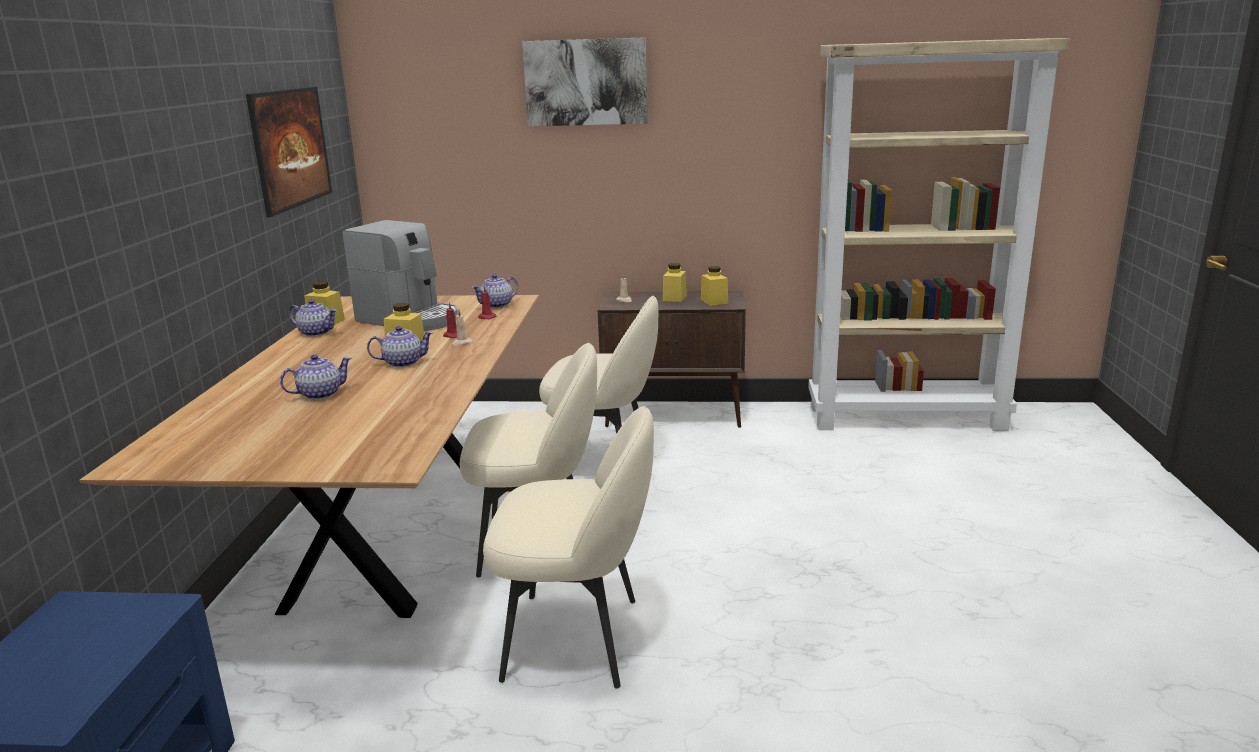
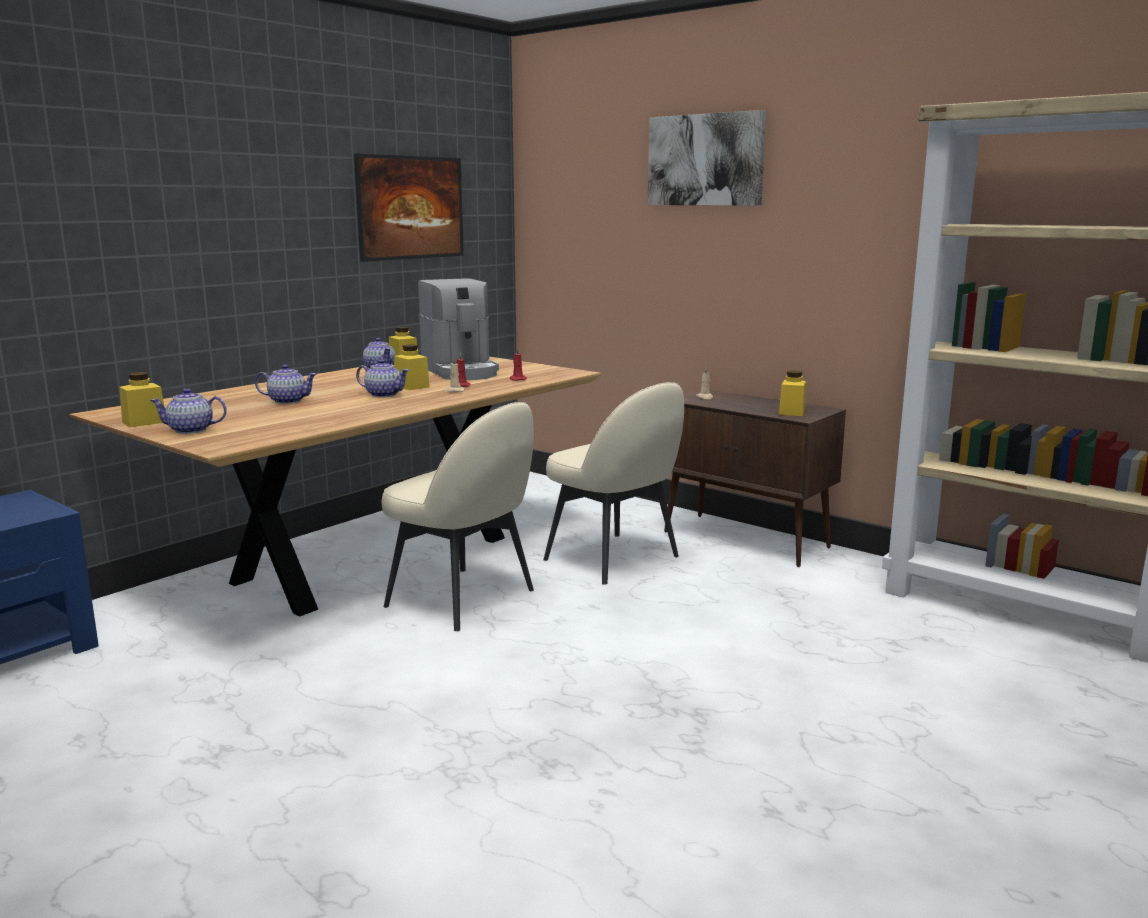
camera: 35 degrees right, 5 degrees down
teapot [472,274,518,308] -> teapot moved to [150,388,227,434]
beige chair [483,406,654,689] -> none
yellow jar [663,263,687,302] -> yellow jar moved to [119,372,164,427]

